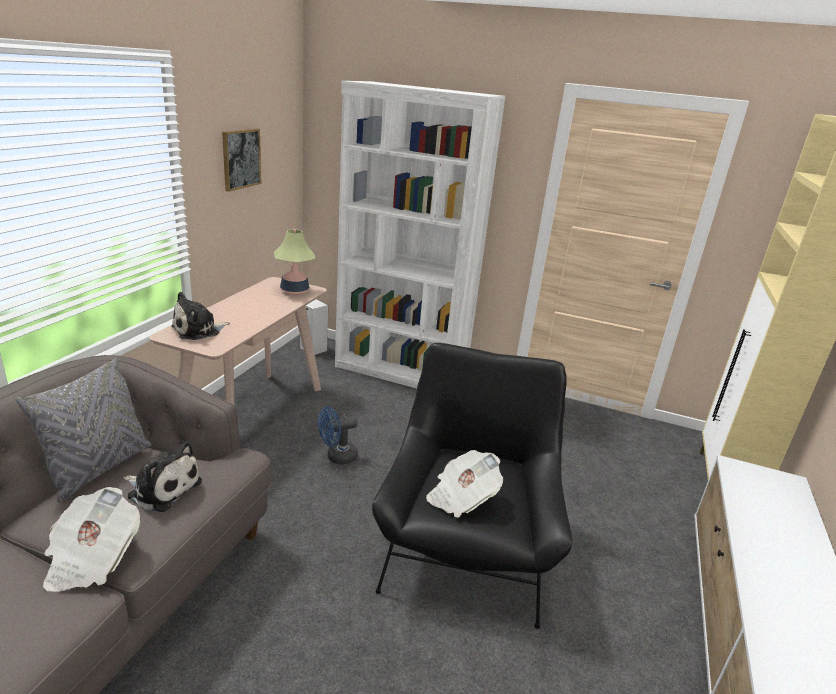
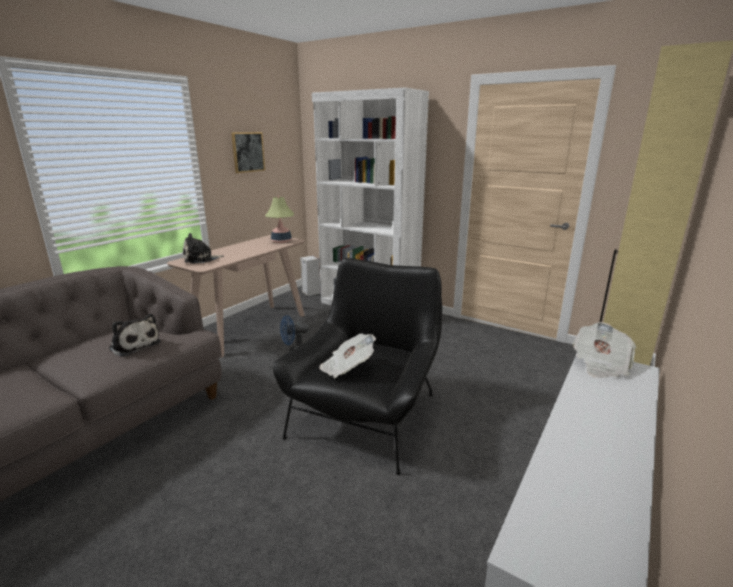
camera: 15 degrees right, 5 degrees down
grey pillow [15,358,152,502] -> none
newspaper [43,487,140,592] -> newspaper moved to [573,322,636,378]

